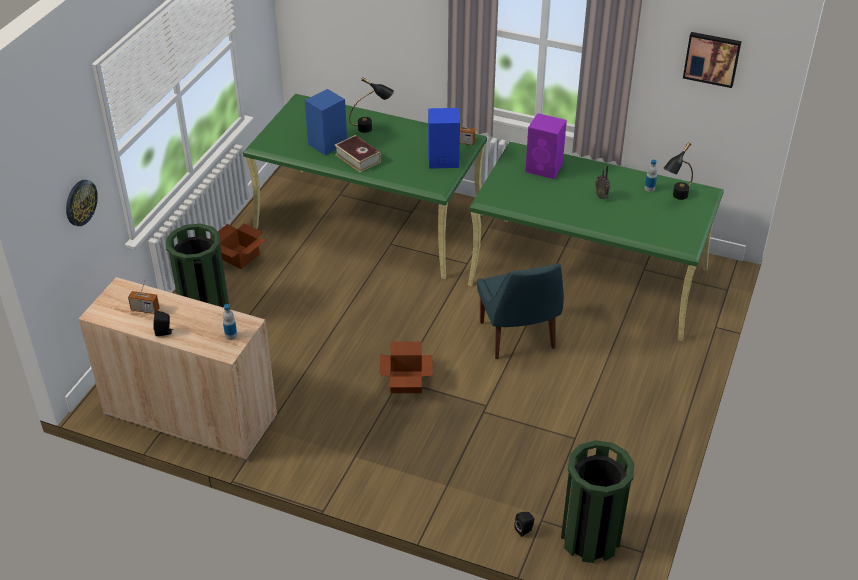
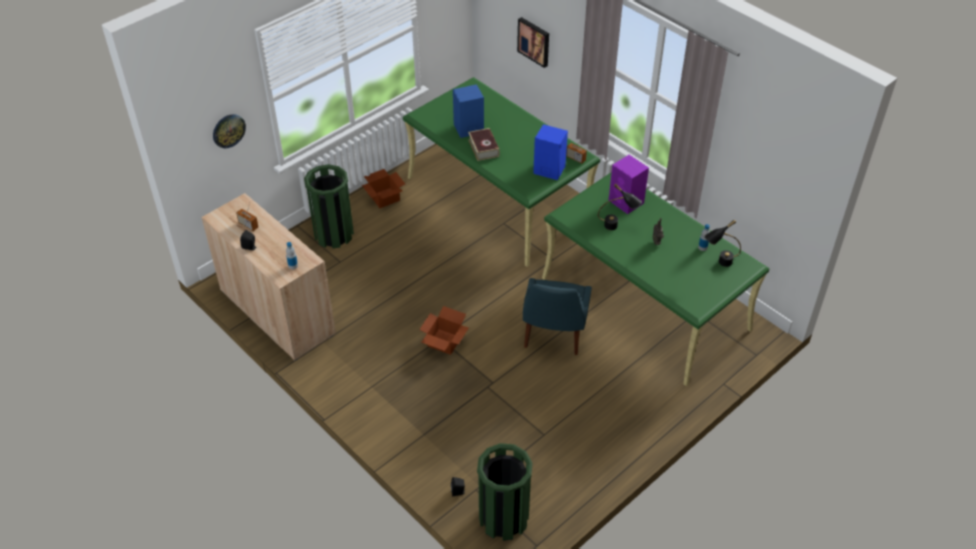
camera: 25 degrees right, 5 degrees up
black table lamp [349,77,394,133] -> black table lamp moved to [598,184,642,230]
picture [683,32,742,88] -> picture moved to [517,17,549,68]

